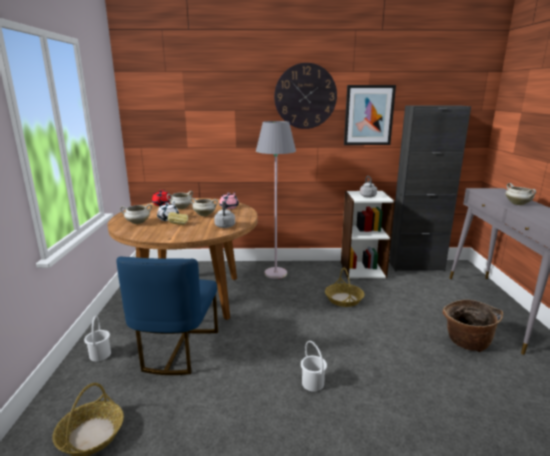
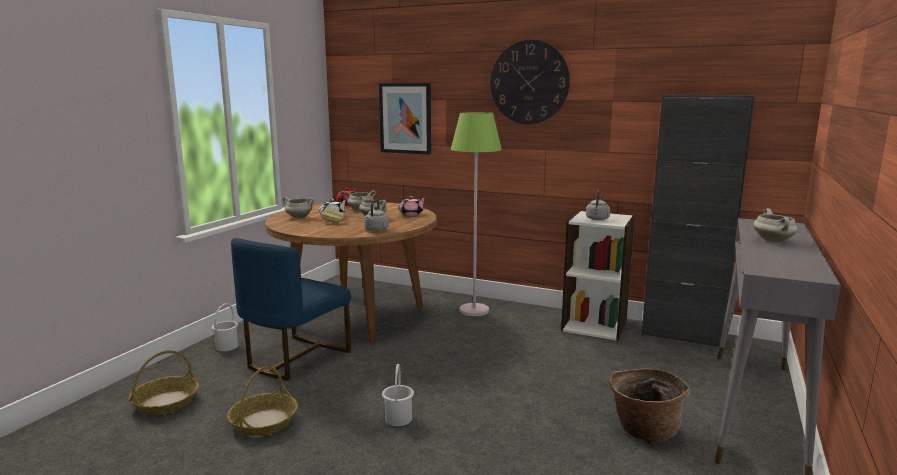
camera: 25 degrees right, 5 degrees down
grey floor lamp [256,121,296,279] -> green floor lamp [451,112,502,316]
basket [325,268,364,307] -> basket moved to [227,366,298,436]
picture [344,85,396,145] -> picture moved to [379,83,431,155]

